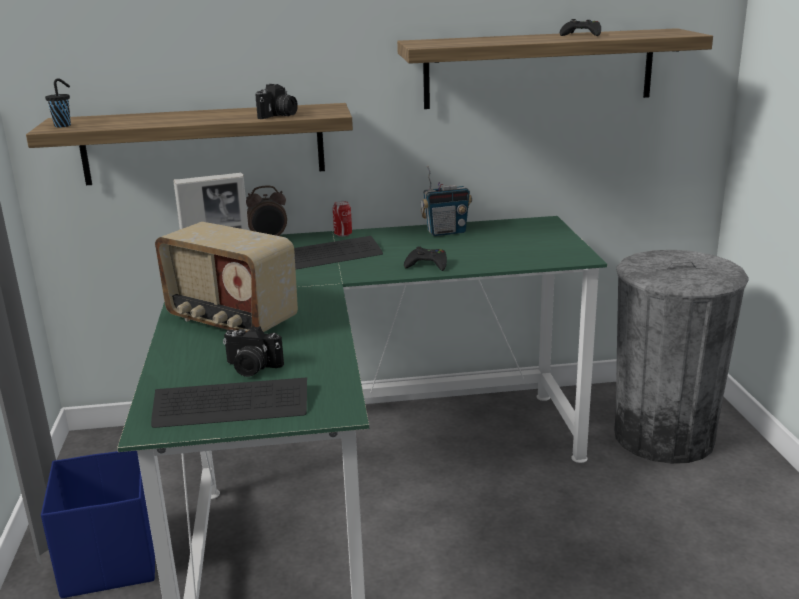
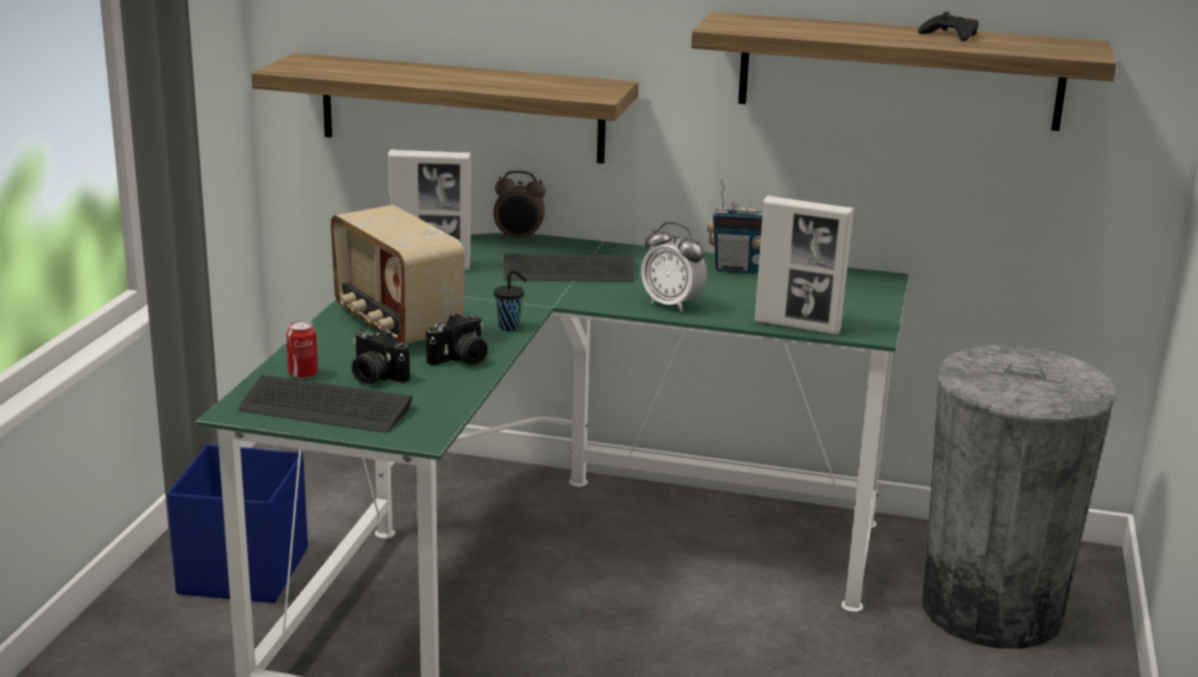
camera: 20 degrees right, 0 degrees up
black cup [45,78,71,127] -> black cup moved to [494,270,527,331]
camera [255,84,298,119] -> camera moved to [426,314,488,365]
can [333,201,352,237] -> can moved to [286,321,318,379]
black game controller [404,246,447,271] -> alarm clock [641,222,707,312]
none -> picture frame [754,196,854,335]

